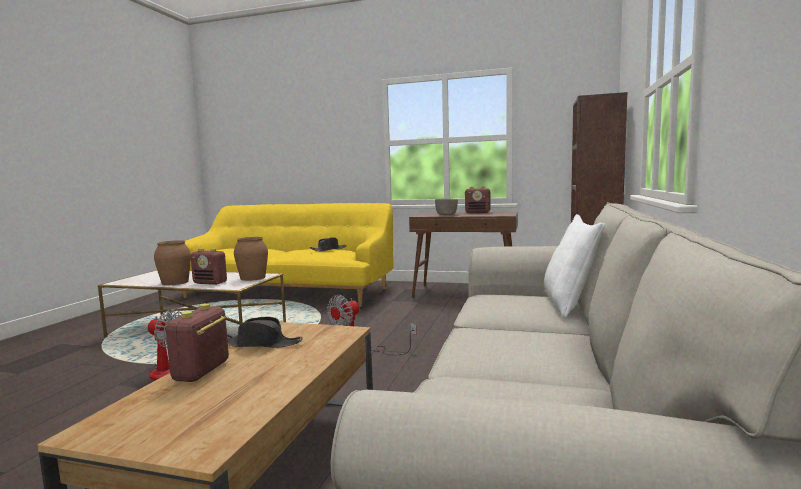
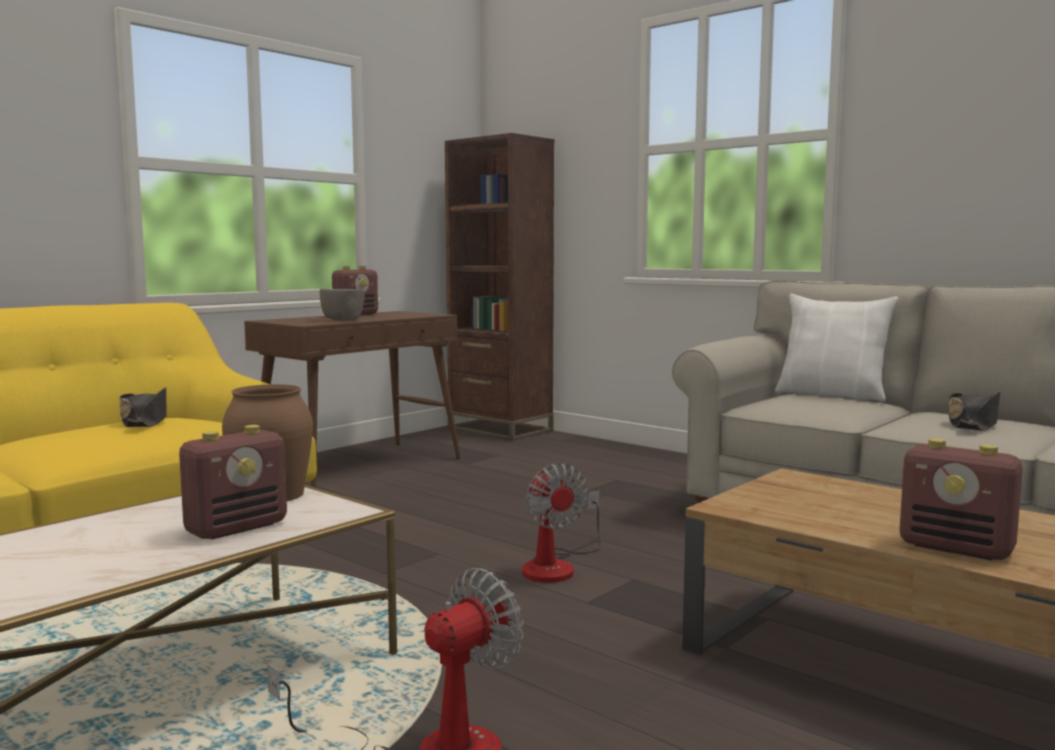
camera: 65 degrees left, 0 degrees up
brown vase [154,240,191,285] -> none
black hat [227,317,303,348] -> black hat moved to [948,391,1001,431]

